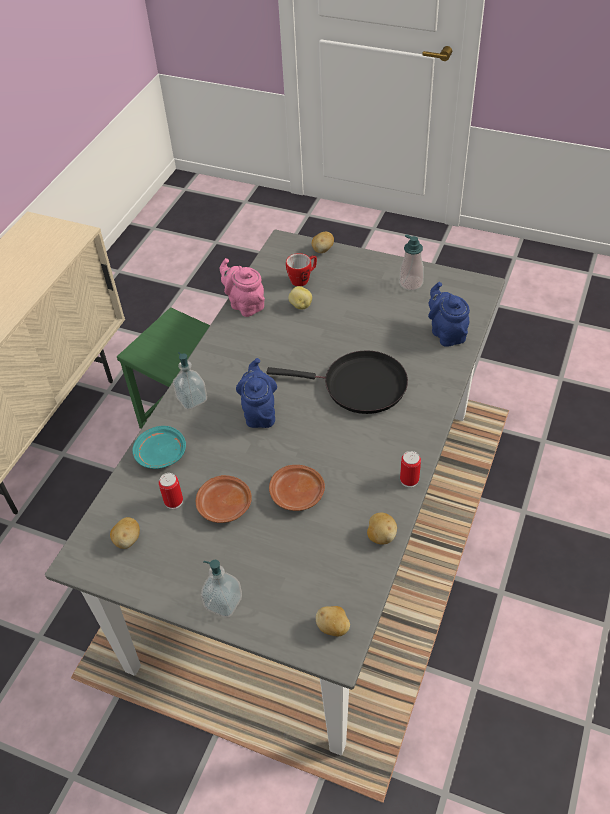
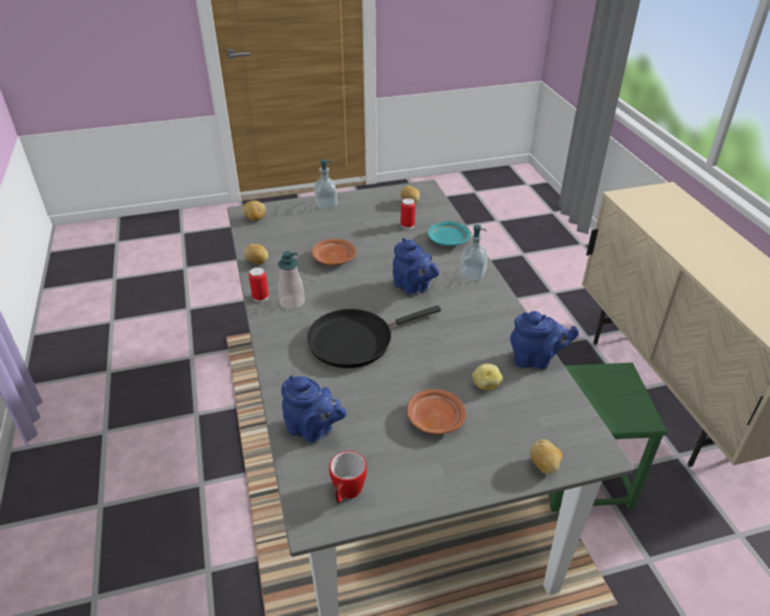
camera: 140 degrees right, 10 degrees down
brown plate [196,475,252,523] -> brown plate moved to [407,389,466,434]
pink teapot [220,258,265,317] -> blue teapot [510,311,579,369]
mug [286,253,317,286] -> mug moved to [329,451,367,503]
soap dispenser [399,234,424,291] -> soap dispenser moved to [278,251,305,310]

